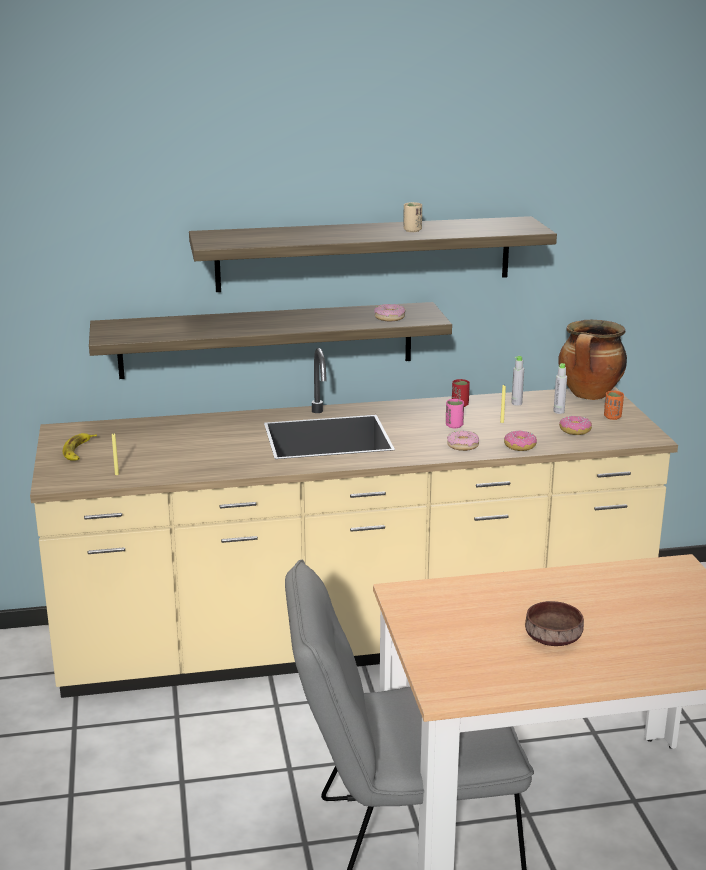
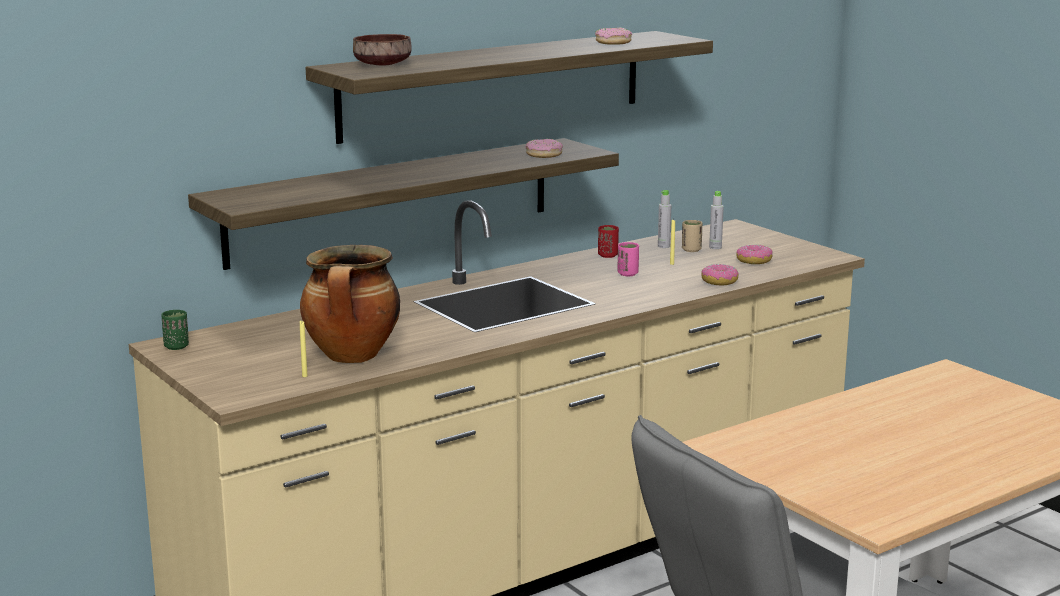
camera: 25 degrees left, 5 degrees down
banana [63,433,97,460] -> none
beige cup [404,202,422,232] -> beige cup moved to [682,220,703,252]
donut [447,430,479,451] -> donut moved to [595,28,632,45]
brown bowl [525,601,584,646] -> brown bowl moved to [353,34,412,66]
cooking pot [558,320,627,400] -> cooking pot moved to [300,245,400,363]
orange cup [604,391,624,420] -> none
none -> green cup [162,310,189,350]

